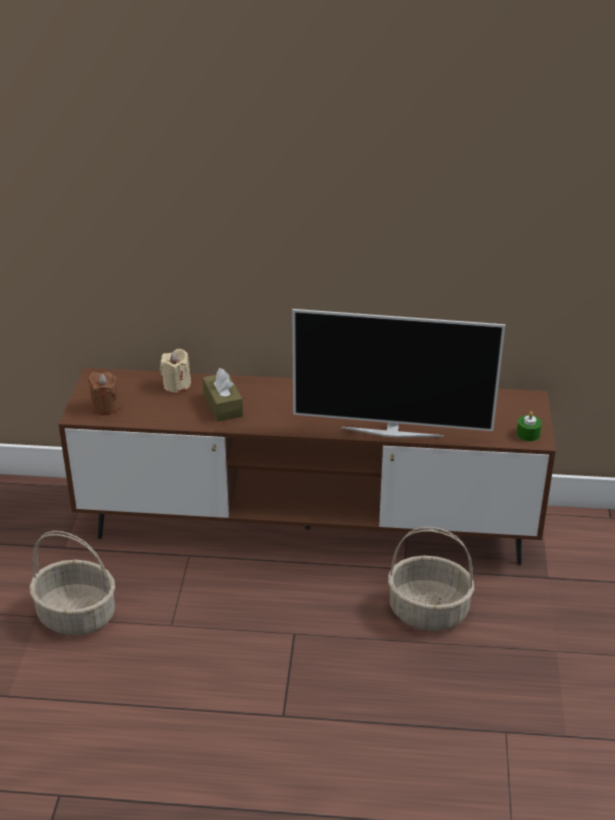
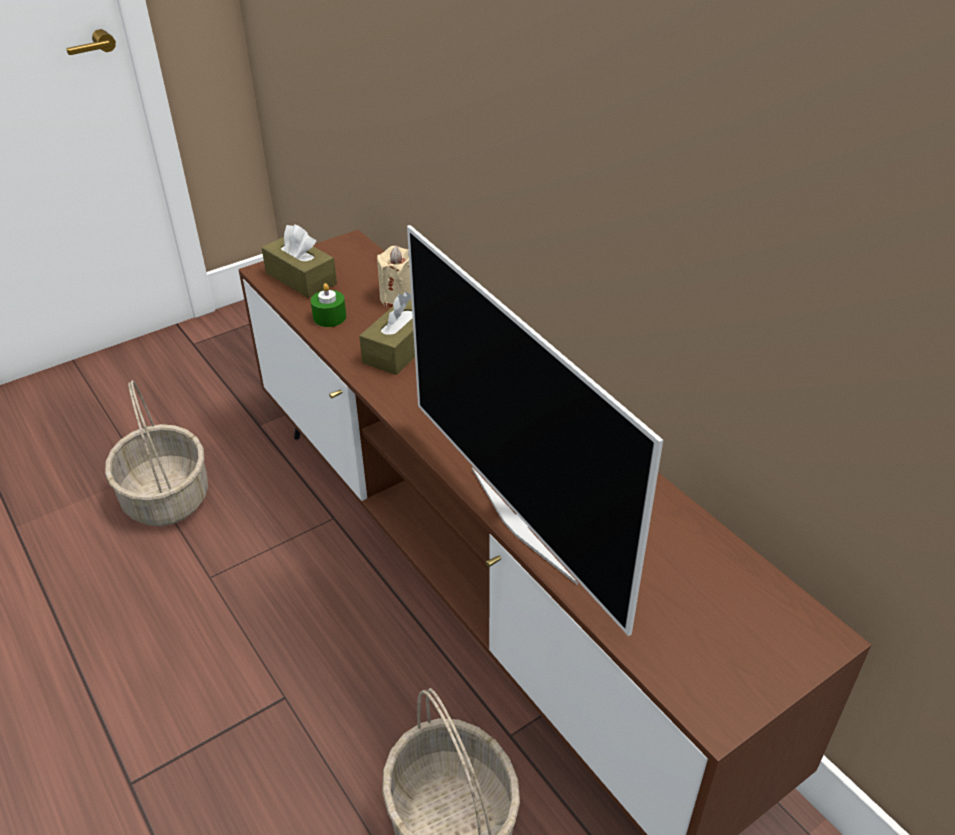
camera: 50 degrees right, 5 degrees up
brown candle [88,372,120,415] -> brown tissue box [262,224,337,298]
green candle [516,411,542,442] -> green candle moved to [311,283,346,327]

